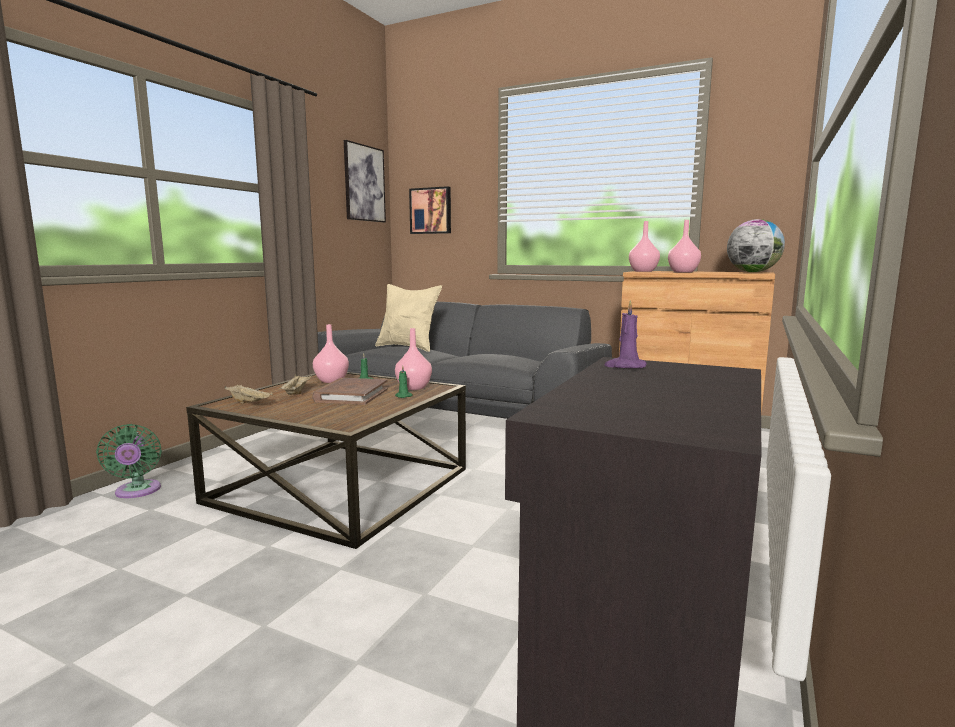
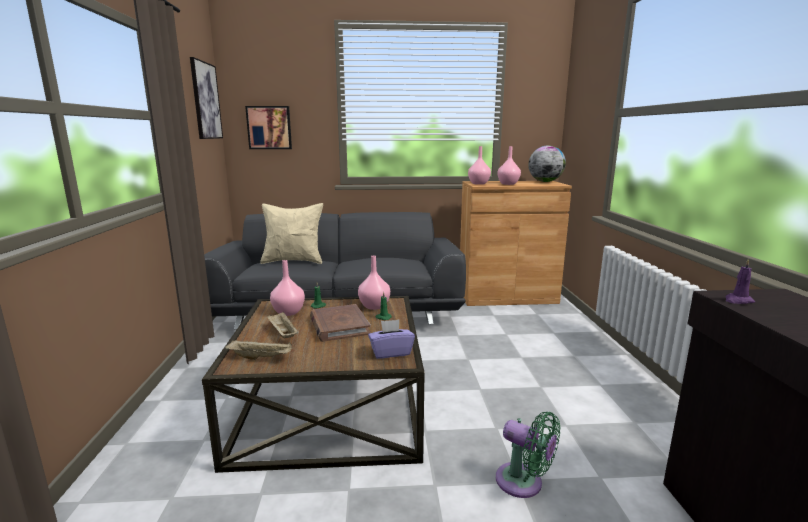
camera: 30 degrees left, 5 degrees up
green fan [96,424,162,498] -> green fan moved to [496,412,561,498]
none -> purple tissue box [368,320,415,359]

